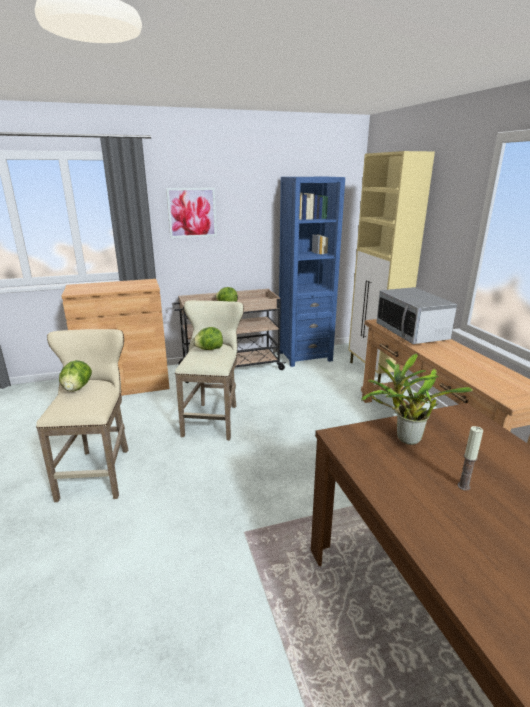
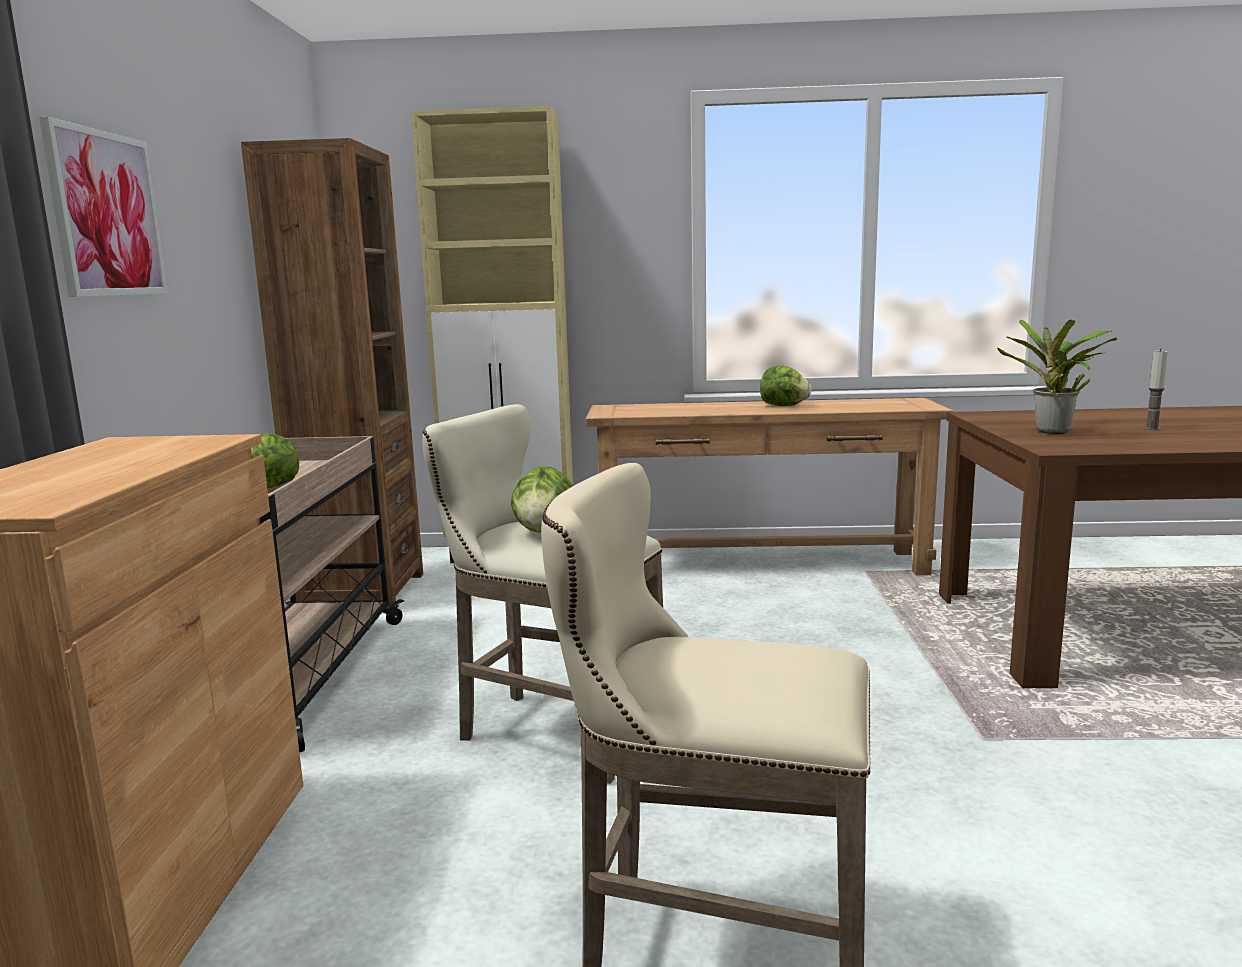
camera: 70 degrees left, 10 degrees down
lettuce [59,360,92,392] -> lettuce moved to [760,365,812,406]
blue bookcase [279,177,345,367] -> brown bookcase [241,138,423,613]
microwave [376,287,457,344] -> none

